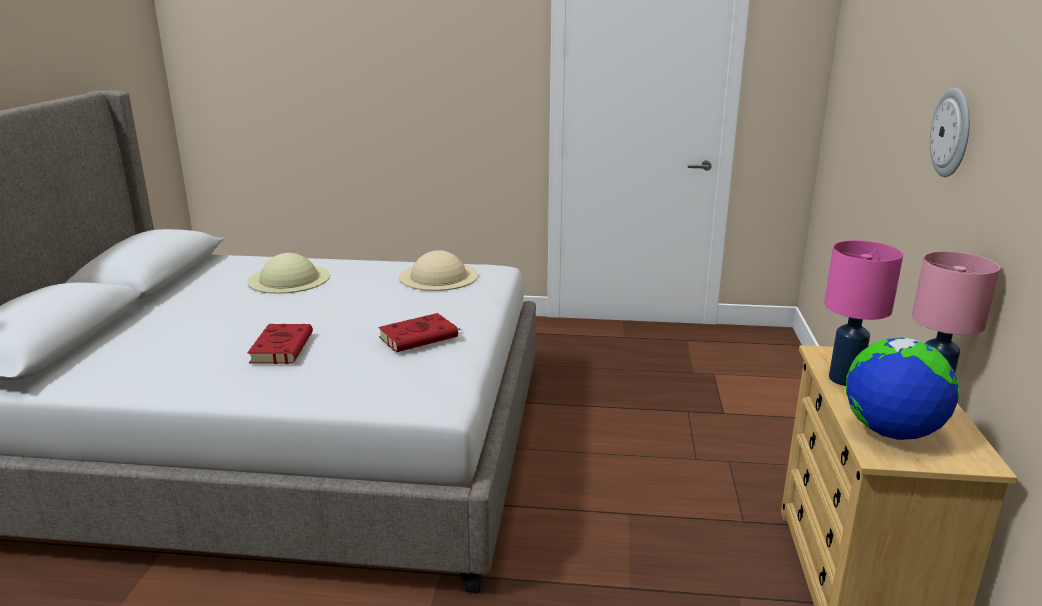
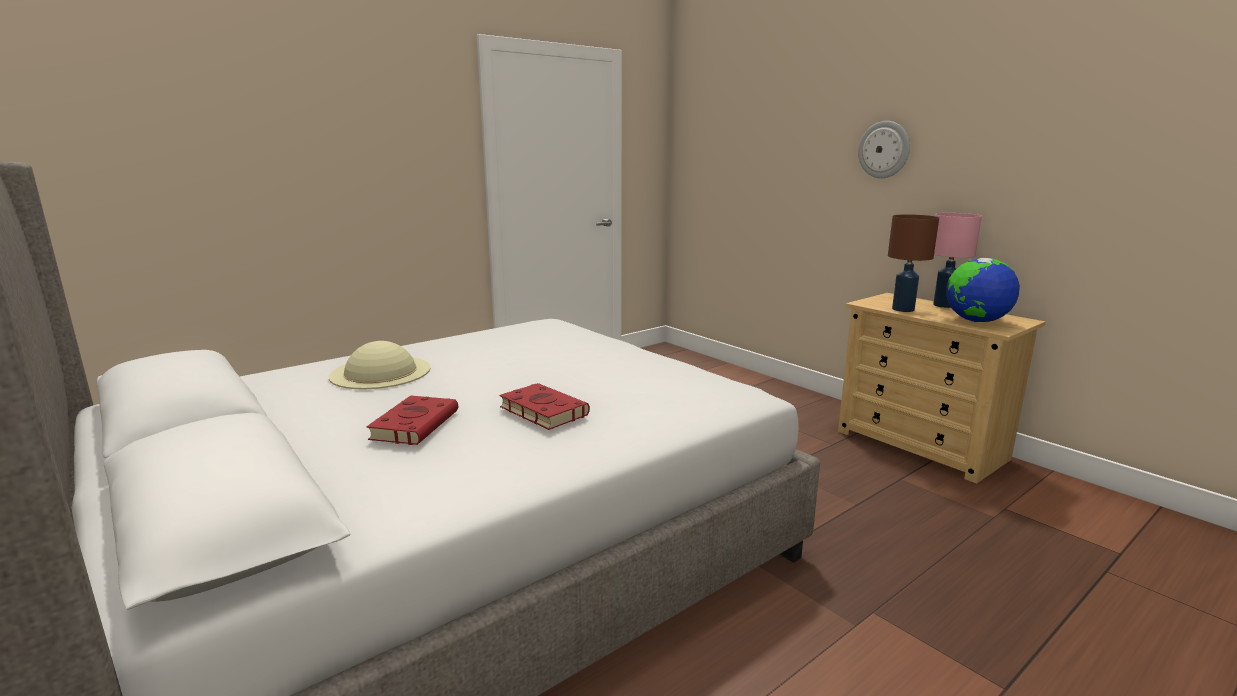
camera: 45 degrees left, 5 degrees down
red book [378,313,463,352] -> red book moved to [366,395,458,445]
beige hat [399,250,478,291] -> none
pink table lamp [824,240,903,386] -> brown table lamp [888,214,939,312]

